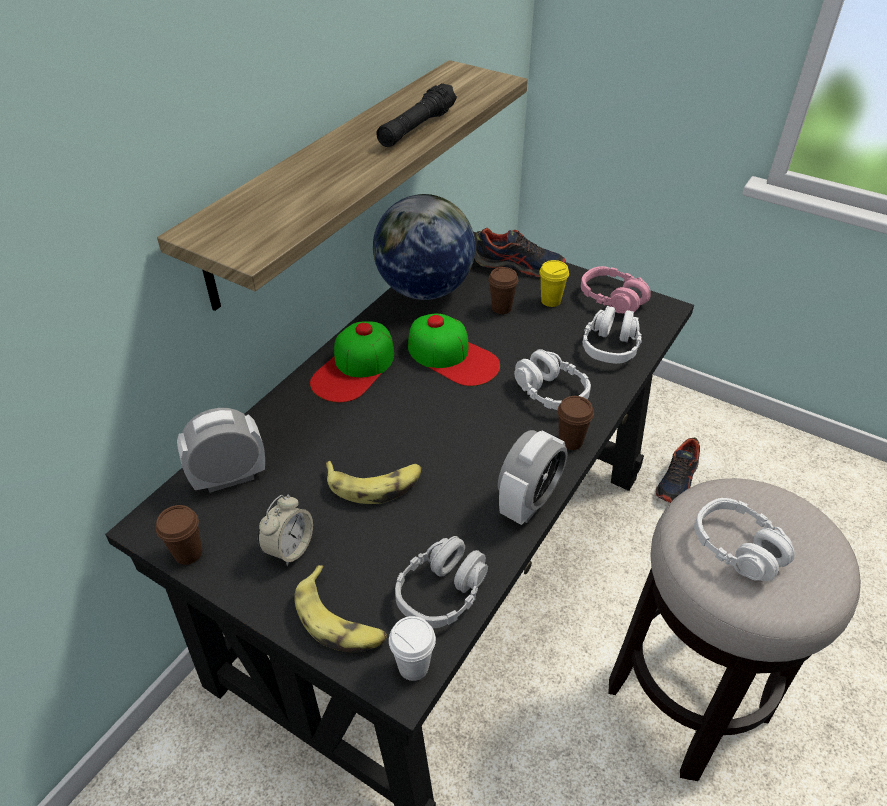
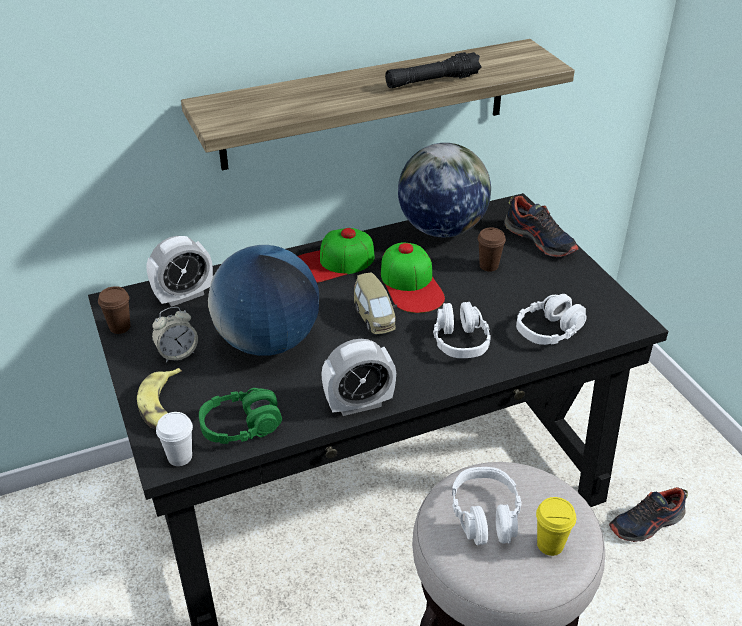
camera: 35 degrees right, 5 degrees down
alarm clock [177,408,265,493] -> alarm clock turned 135 degrees clockwise [146,236,213,307]
banana [325,461,422,504] -> globe [208,245,319,356]
grey headphones [395,536,488,628] -> green headphones [199,388,282,444]
yellow cup [540,260,569,307] -> yellow cup moved to [536,497,576,556]
brown cup [557,396,594,450] -> none
pink headphones [581,266,651,313] -> none
none -> toy car [354,272,397,334]

